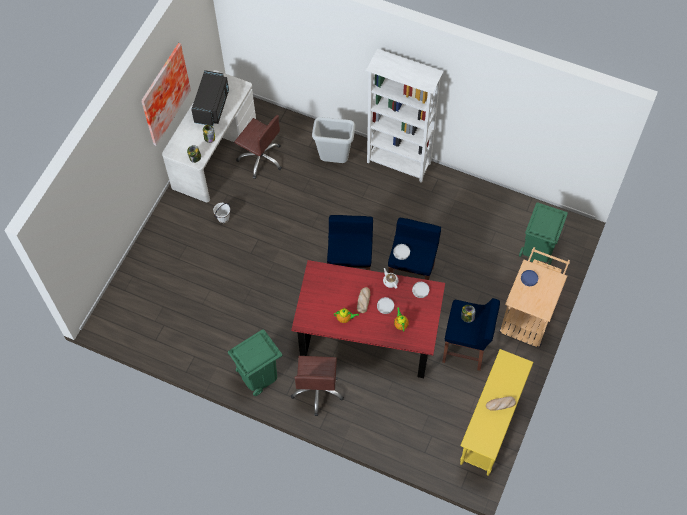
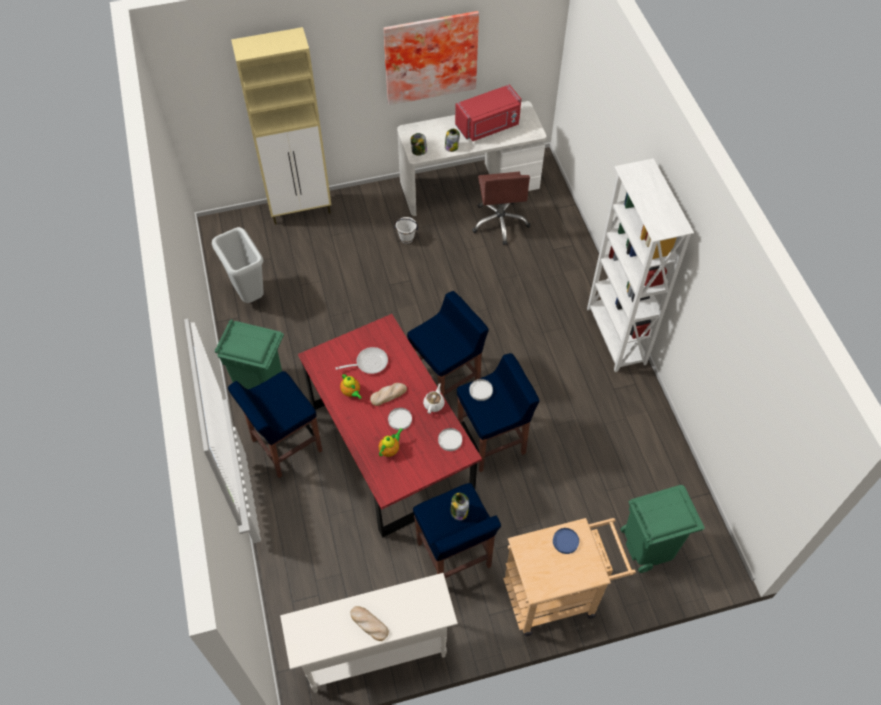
camera: 50 degrees right, 5 degrees down
black microwave [191,70,229,126] -> red microwave [455,84,521,141]
brown office chair [291,356,344,416] -> blue stool [228,371,322,478]
grey trash can [312,117,355,163] -> grey trash can moved to [212,227,264,303]
yellow console table [460,349,534,476] -> white console table [280,573,458,693]
none -> beige cabinet [231,27,331,224]
none -> frying pan [335,347,388,374]

